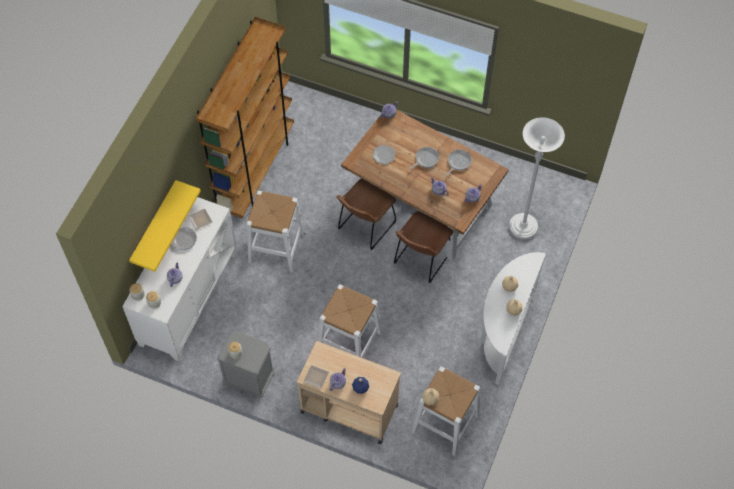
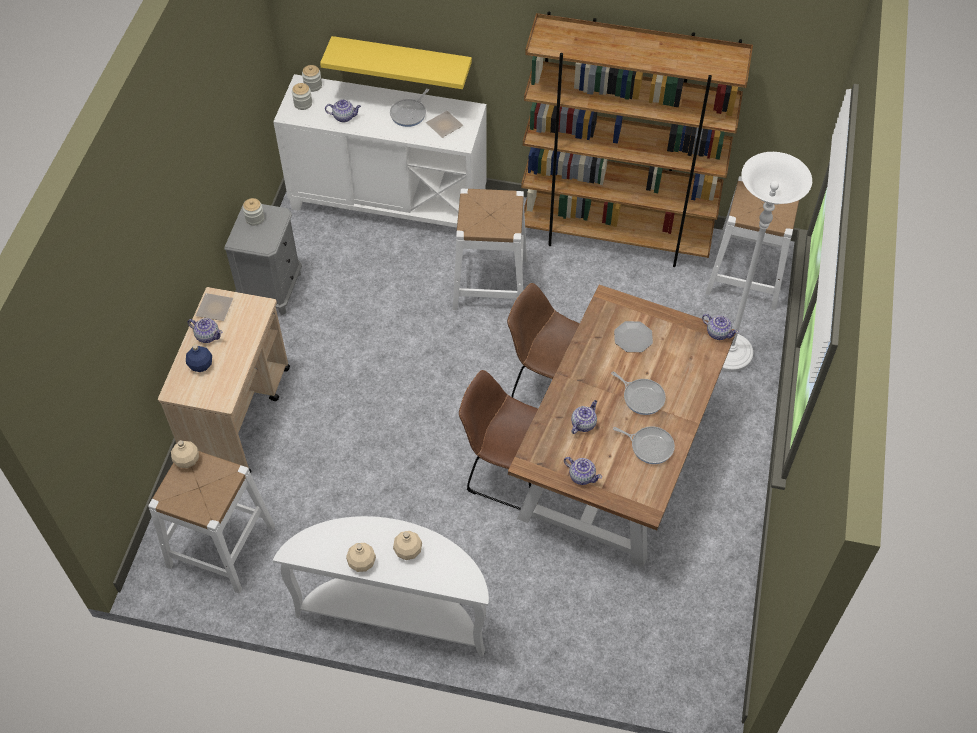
camera: 80 degrees right, 5 degrees down
white stool [318,284,382,358] -> white stool moved to [705,176,799,310]
white floor lamp [509,117,565,239] -> white floor lamp moved to [722,152,812,372]

